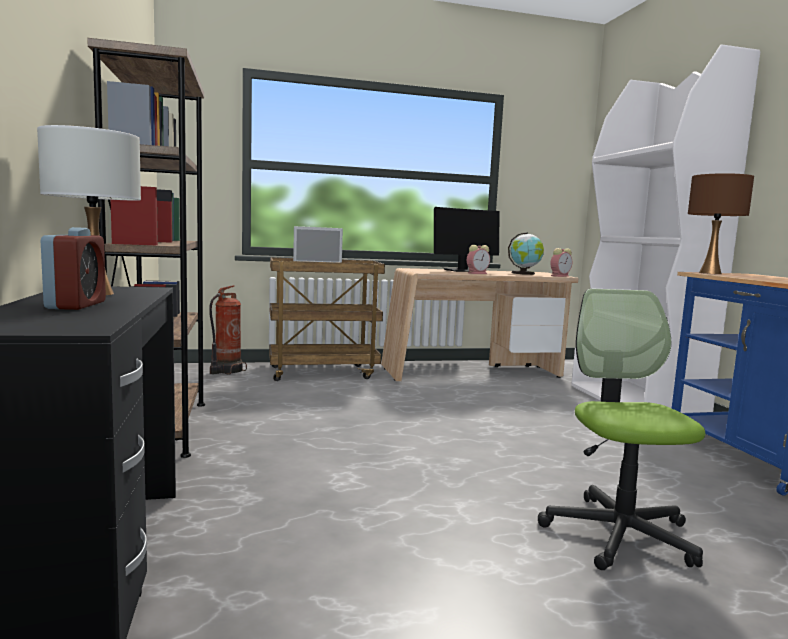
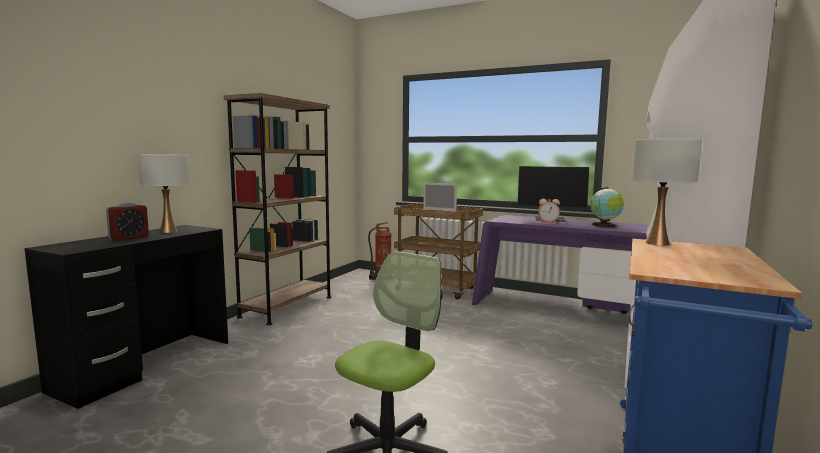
camera: 40 degrees right, 0 degrees up
beige desk [381,268,578,381] -> purple desk [472,215,648,314]
alarm clock [550,248,572,277] -> none
brown table lamp [688,173,754,274] -> white table lamp [631,138,702,246]

